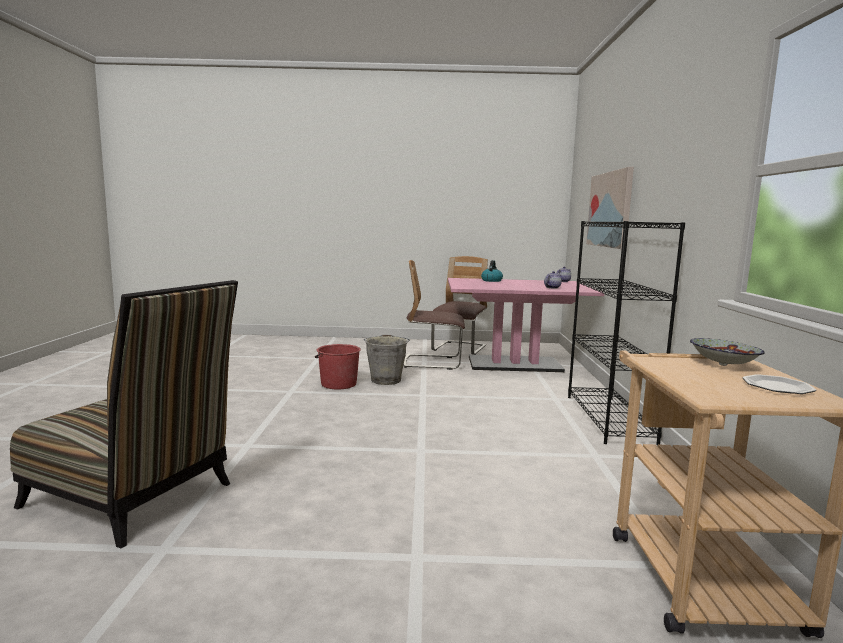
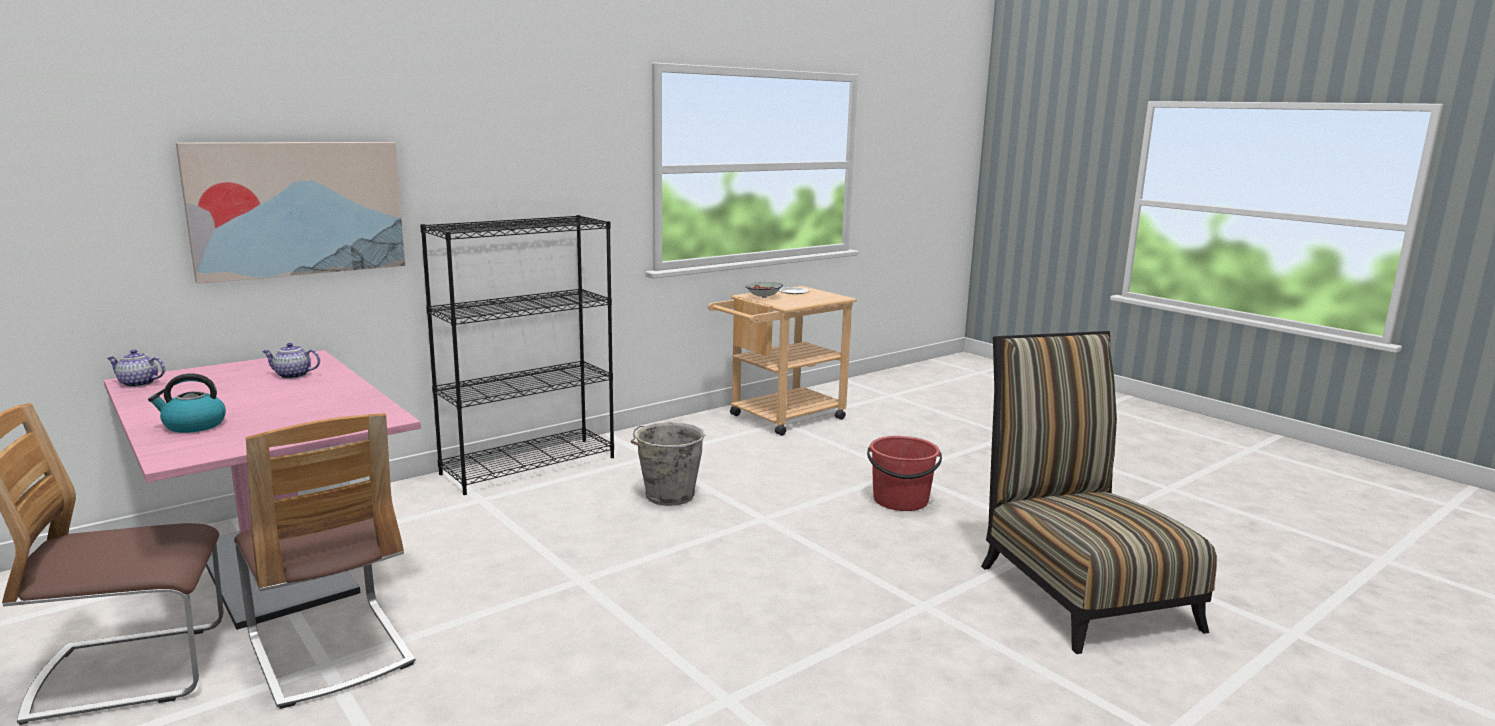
camera: 130 degrees left, 5 degrees up
red bucket [315,344,361,389] -> red bucket moved to [867,436,942,511]
grey bucket [364,335,410,385] -> grey bucket moved to [631,422,705,506]

